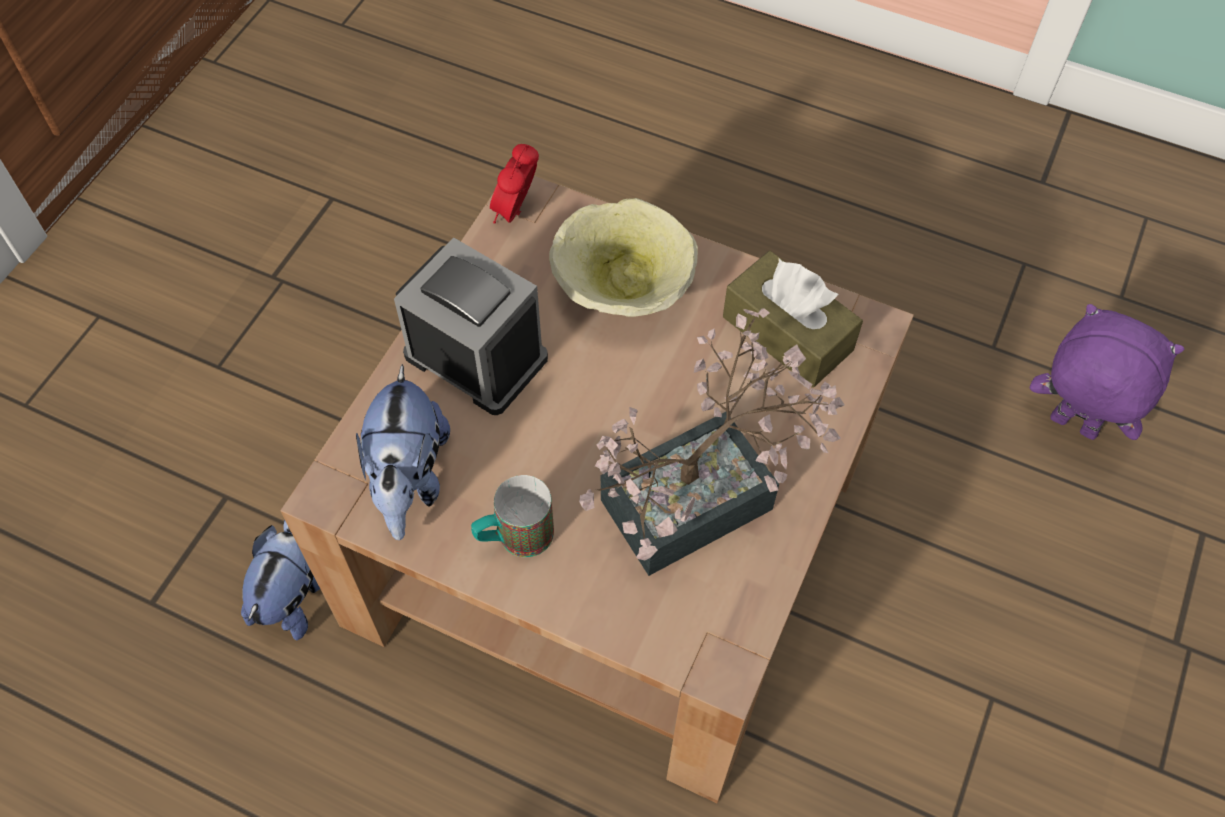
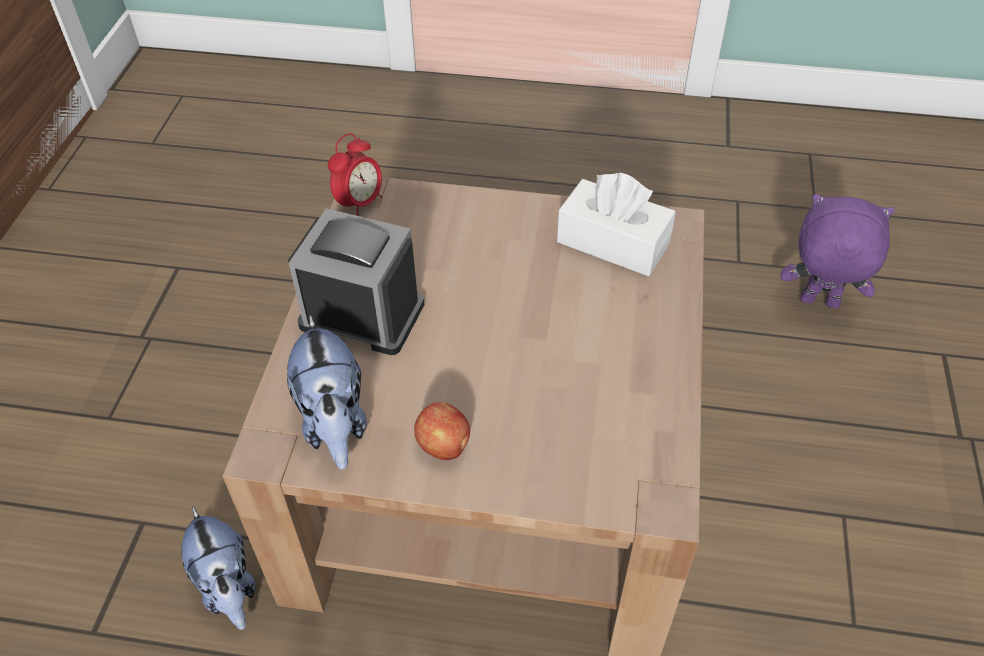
camera: 15 degrees left, 10 degrees down
plush toy [241,520,320,641] -> plush toy turned 150 degrees clockwise [182,507,256,630]
mug [471,475,554,557] -> apple [414,402,470,460]
alarm clock [490,144,539,224] -> alarm clock turned 150 degrees counterclockwise [328,133,382,216]
beige bowl [549,198,698,317] -> none
potted plant [579,308,844,576] -> none
brown tissue box [723,251,863,388] -> white tissue box [557,173,676,276]

